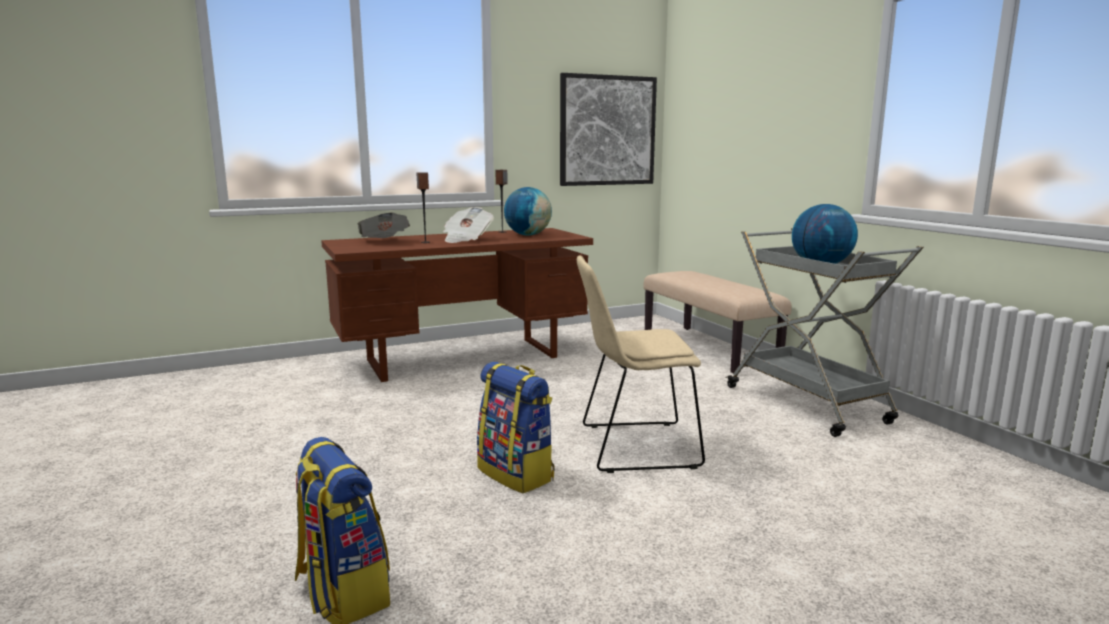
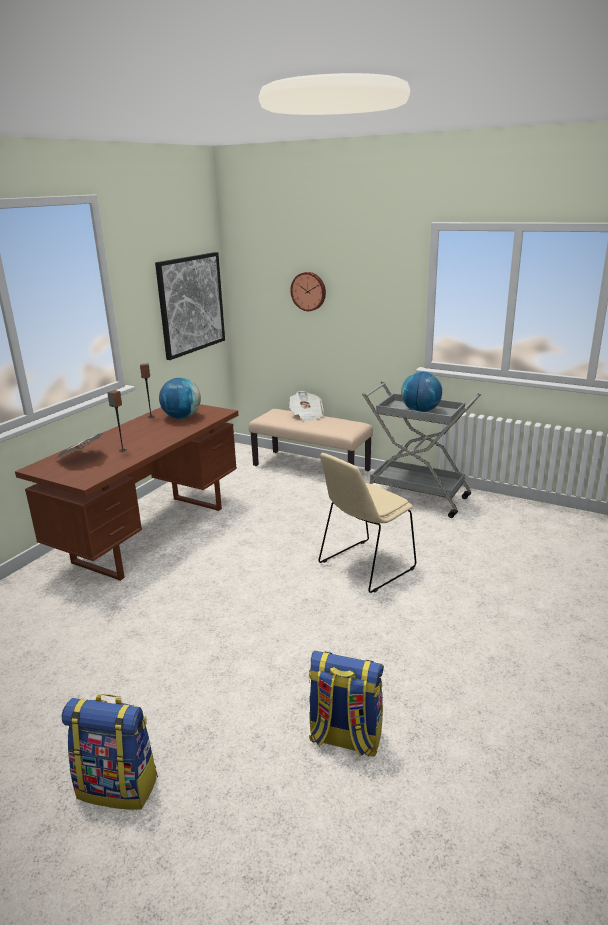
camera: 35 degrees left, 10 degrees up
newspaper [443,207,494,243] -> newspaper moved to [289,391,324,422]
backpack [477,362,555,493] -> backpack moved to [62,694,158,810]
none -> wall clock [290,272,326,311]

